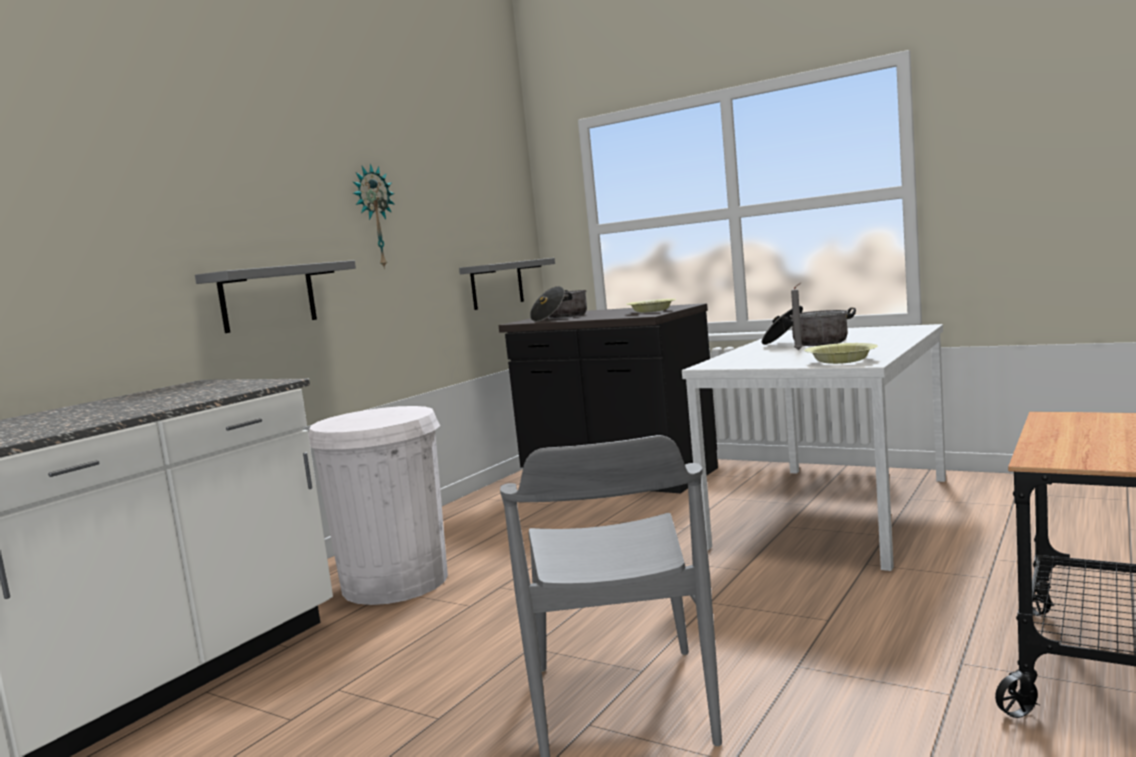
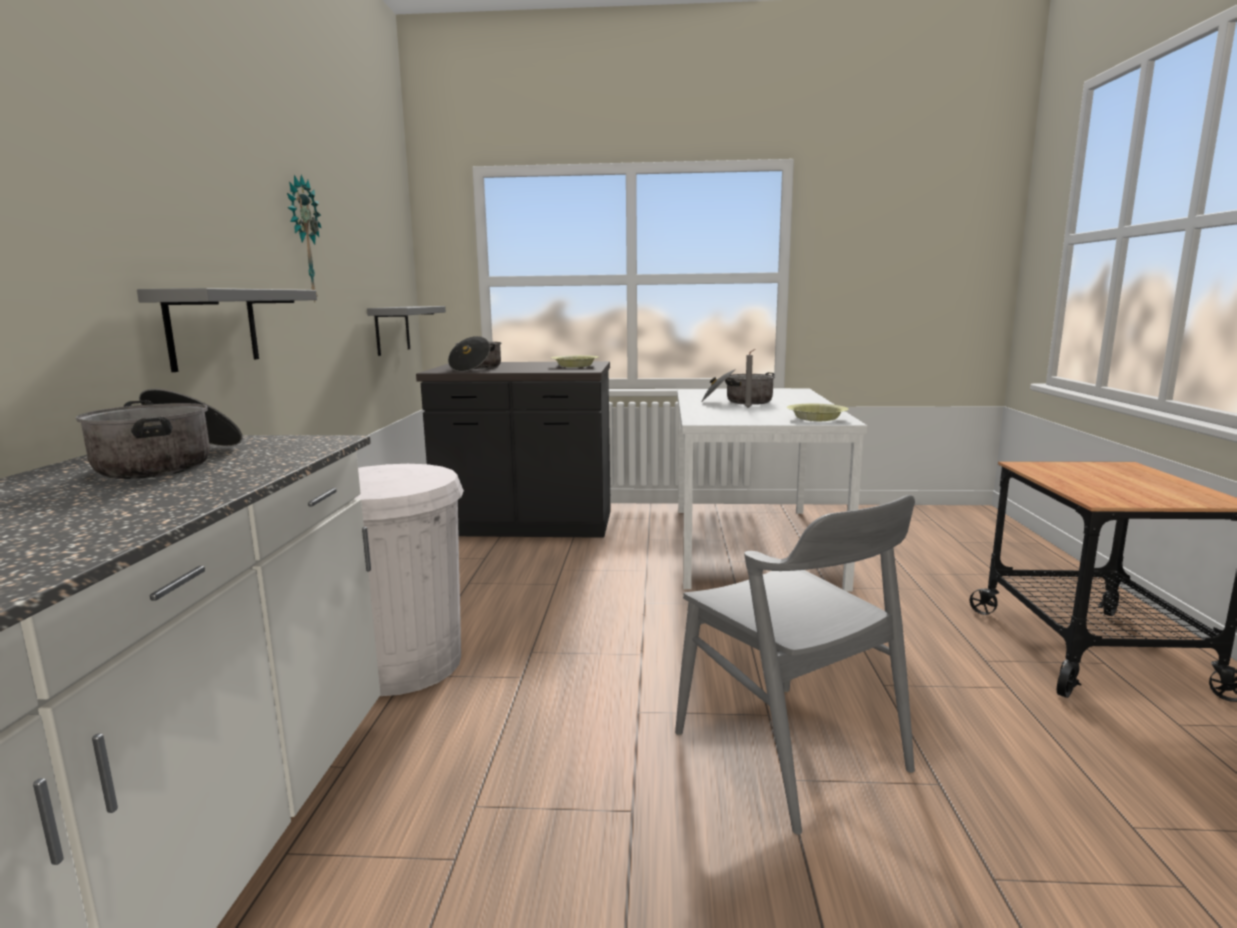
camera: 30 degrees left, 5 degrees up
none -> cooking pot [76,389,242,479]

